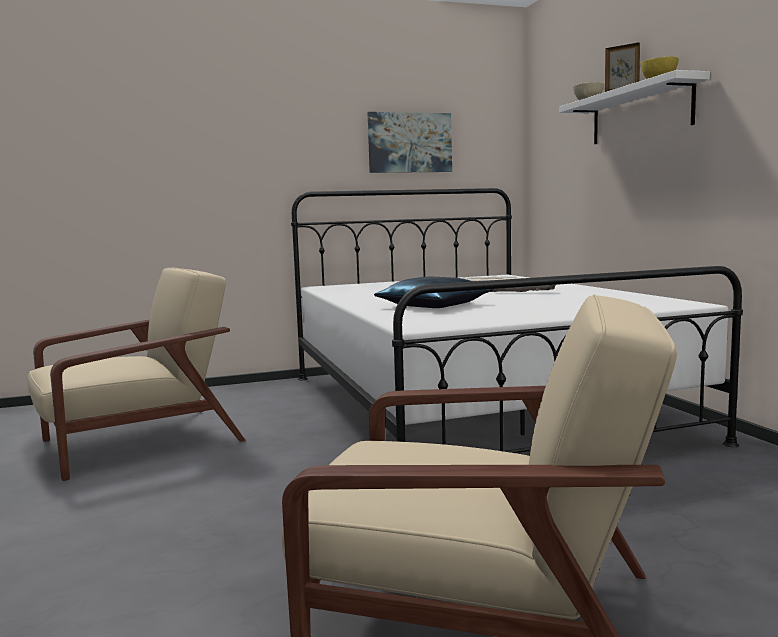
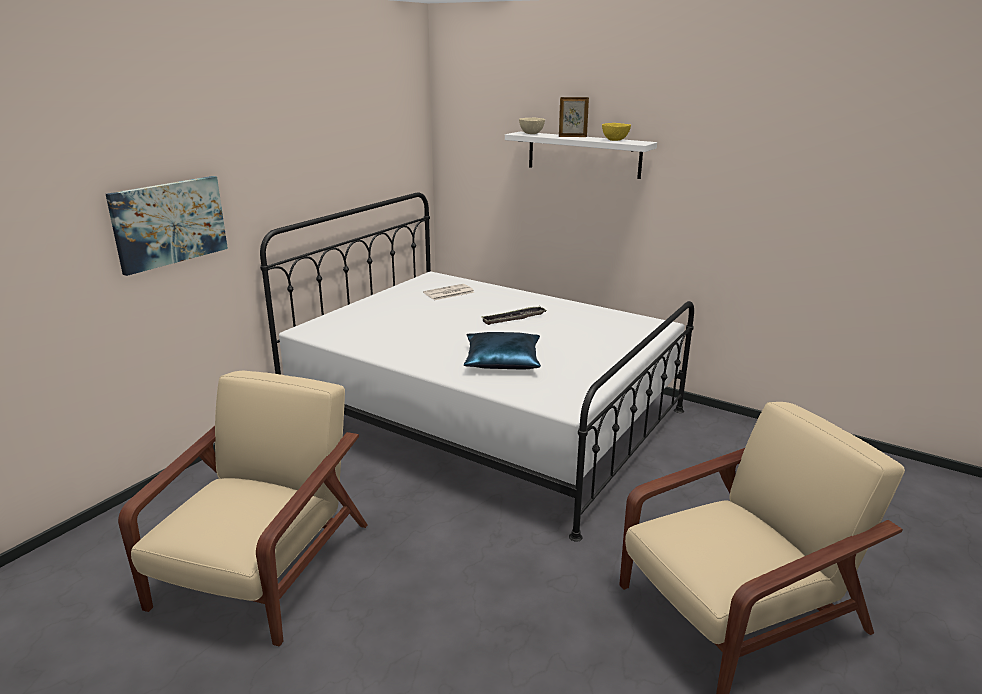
camera: 40 degrees left, 15 degrees up
picture [368,112,452,173] -> picture moved to [106,176,228,276]

